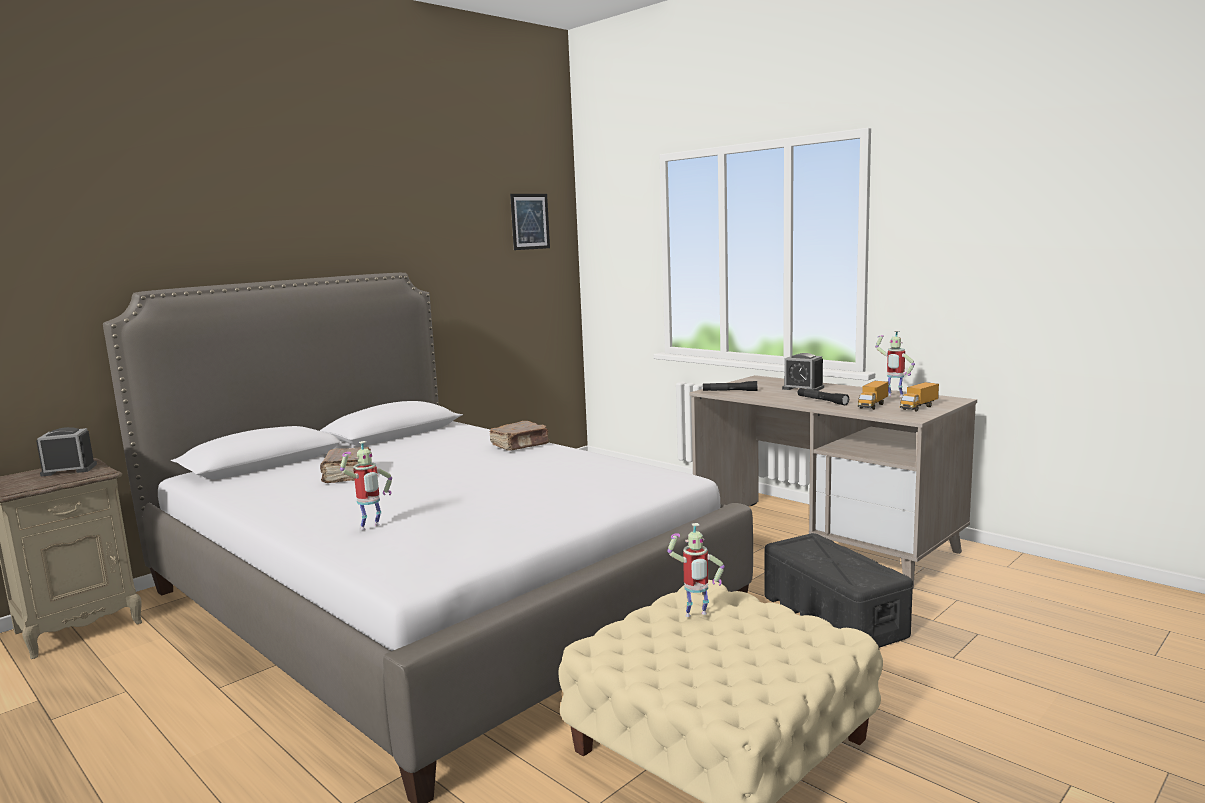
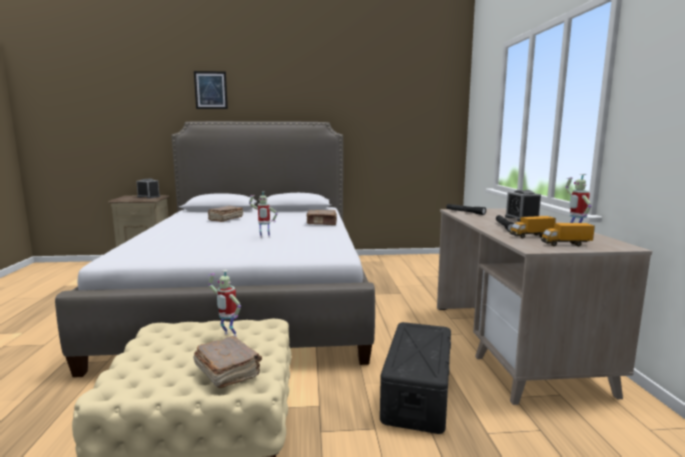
camera: 40 degrees right, 0 degrees up
toy robot [340,441,392,530] -> toy robot moved to [249,192,277,238]
picture [510,194,550,250] -> picture moved to [194,71,228,109]
none -> brown book [193,336,262,388]

